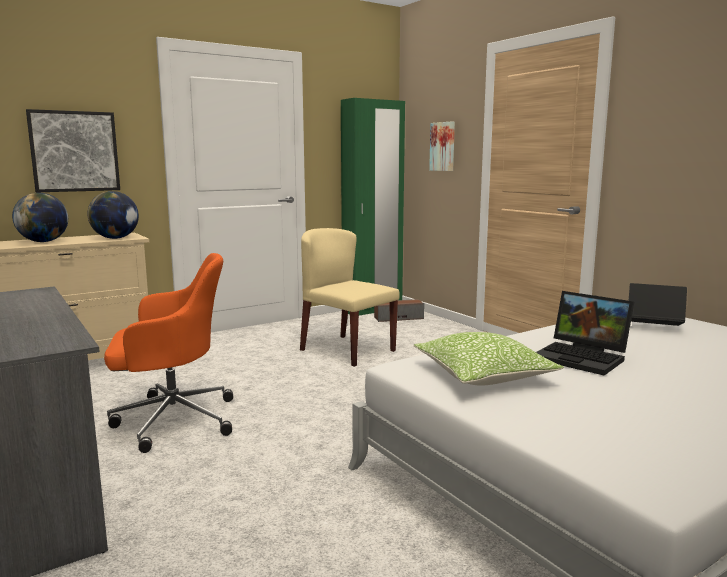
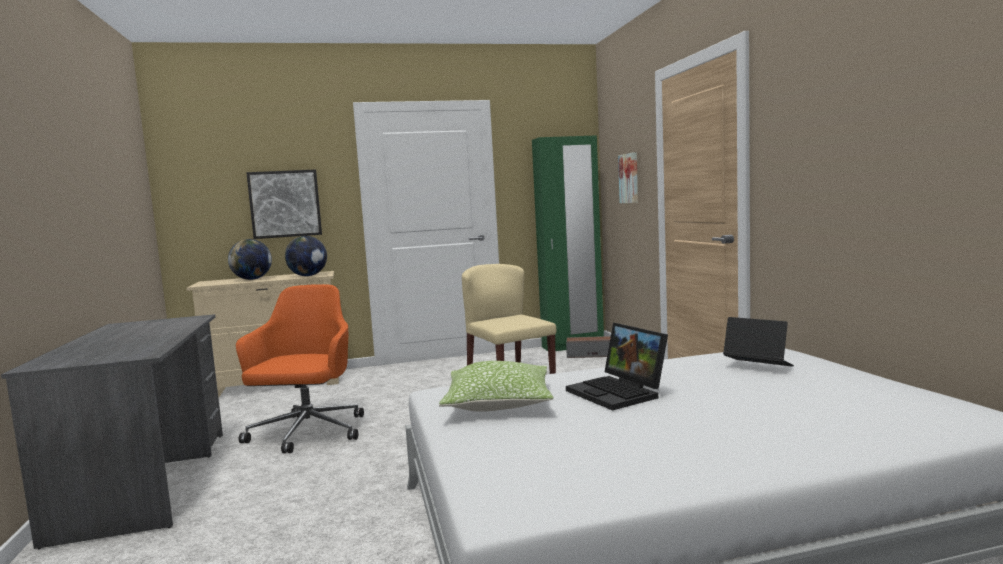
camera: 20 degrees right, 5 degrees down
orange office chair [104,253,233,453] -> orange office chair turned 90 degrees counterclockwise [236,284,364,453]

